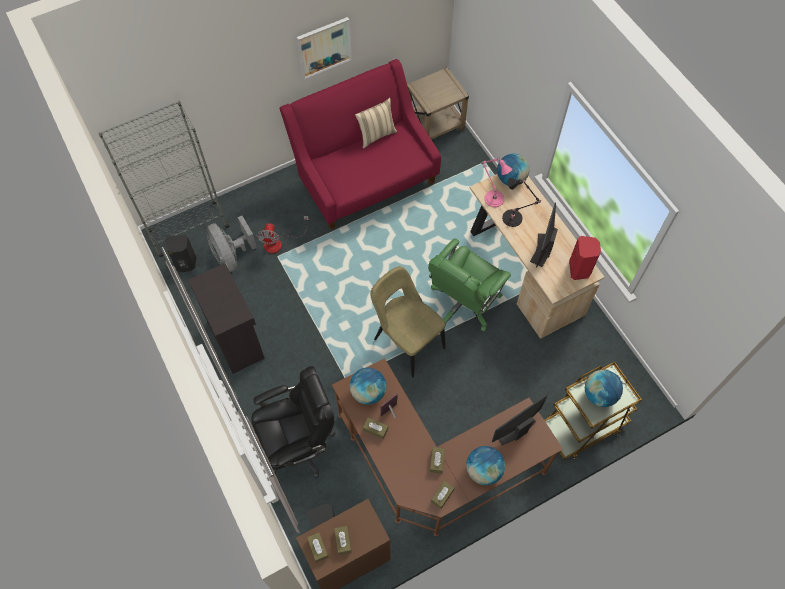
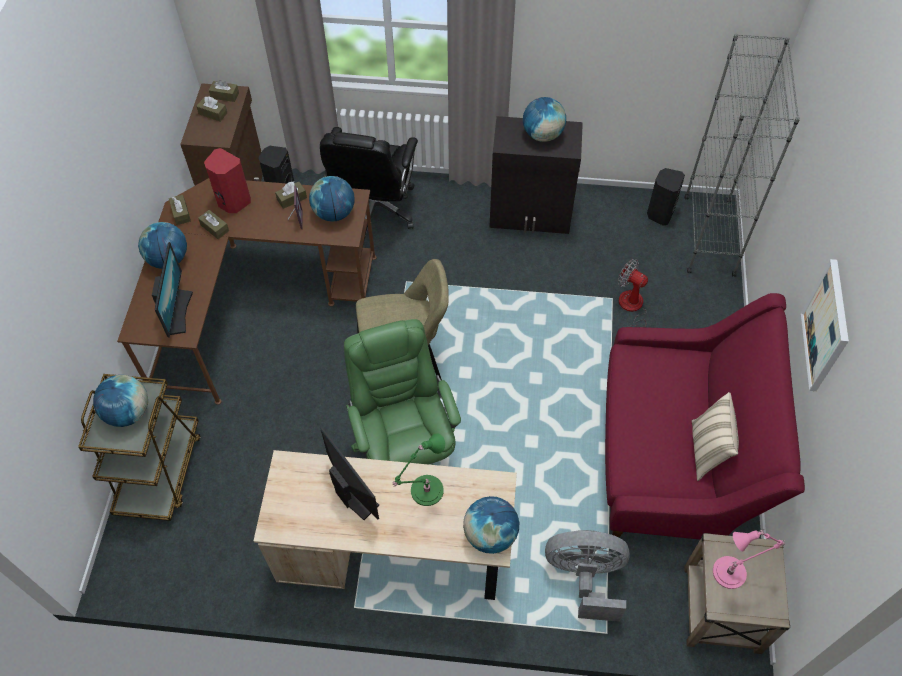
camera: 125 degrees right, 5 degrees down
grey fan [207,216,257,272] -> grey fan moved to [545,530,630,622]
pink table lamp [480,158,512,207] -> pink table lamp moved to [713,529,785,589]
black table lamp [502,178,541,227] -> green table lamp [393,433,445,506]
red speaker [569,236,601,280] -> red speaker moved to [204,148,251,213]
none -> globe [523,97,566,142]

